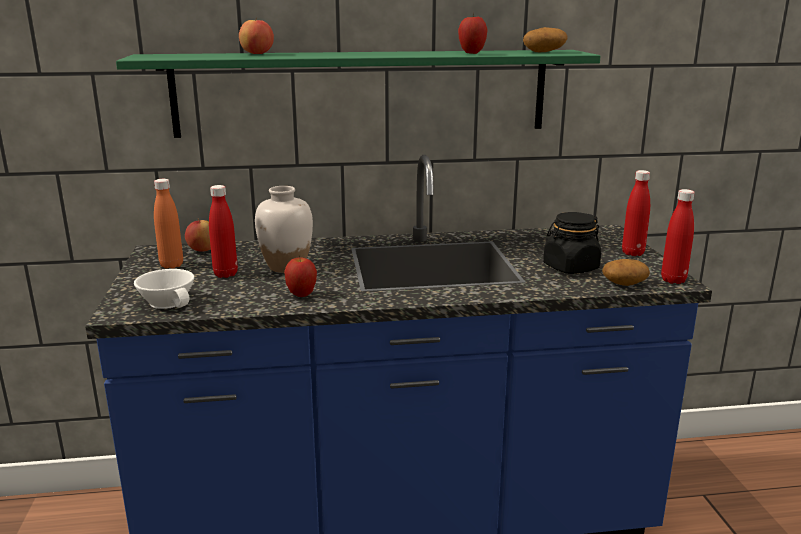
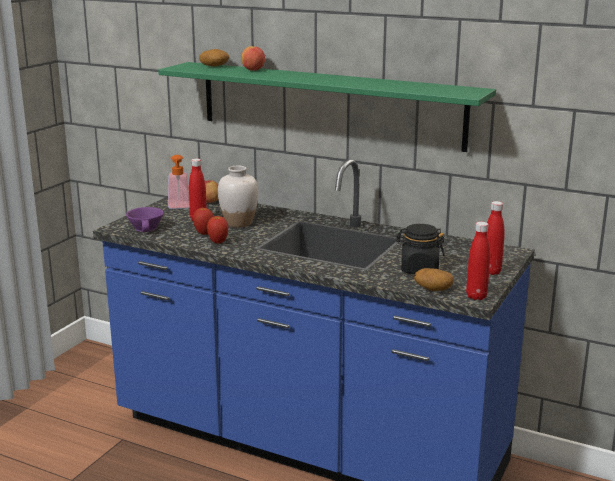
camera: 35 degrees right, 0 degrees up
white cup [134,269,194,309] -> purple cup [126,207,164,232]
orange bottle [154,179,183,268] -> soap dispenser [168,155,190,209]
apple [458,13,488,54] -> apple moved to [193,208,214,235]
potato [523,27,568,52] -> potato moved to [199,49,229,67]

